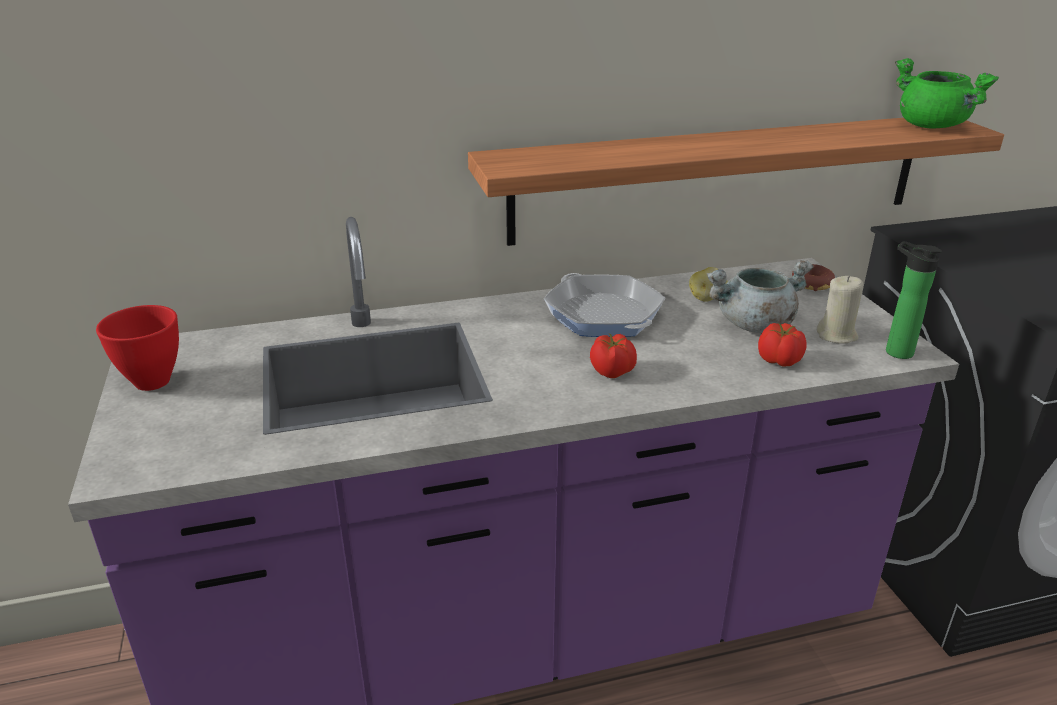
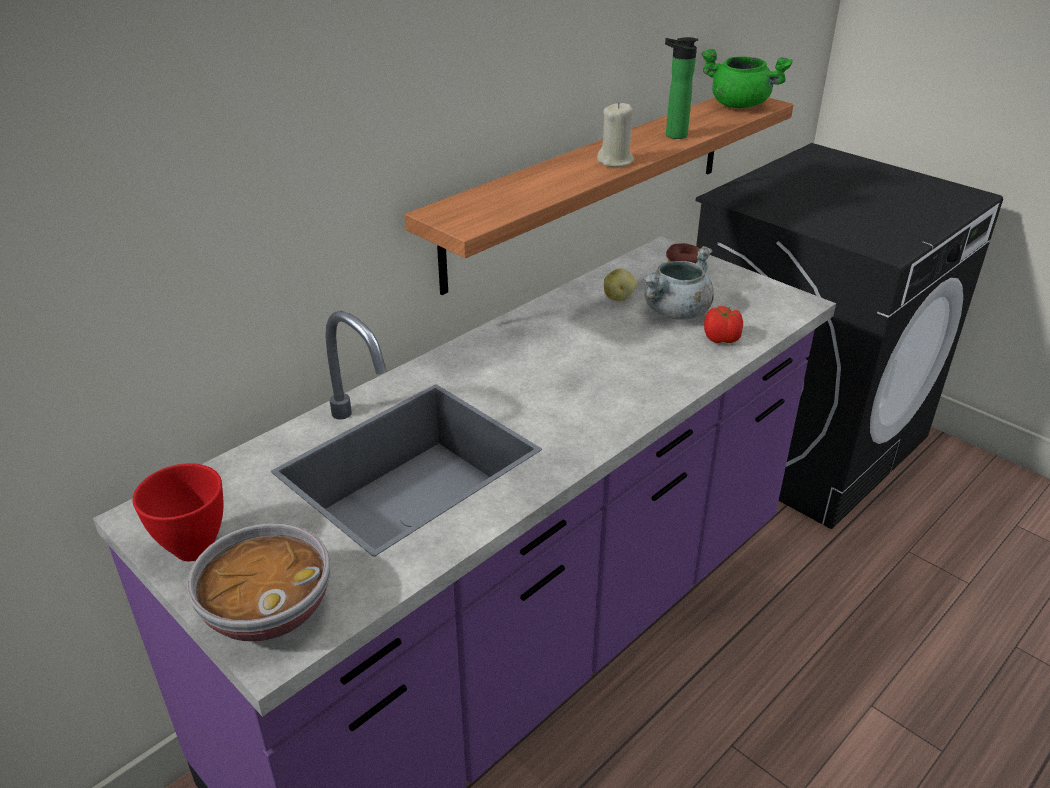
camera: 30 degrees left, 5 degrees up
frying pan [544,273,666,337] -> none
tomato [590,333,637,378] -> none
beige candle [817,276,863,344] -> beige candle moved to [597,102,634,167]
bottle [886,241,942,359] -> bottle moved to [665,37,698,139]
none -> bowl [187,523,330,642]

